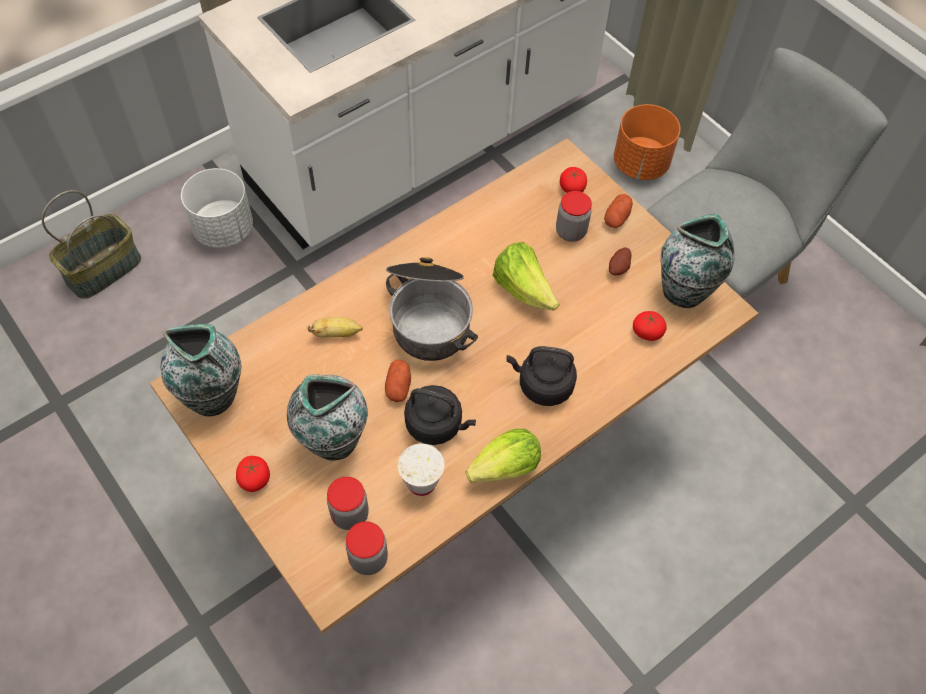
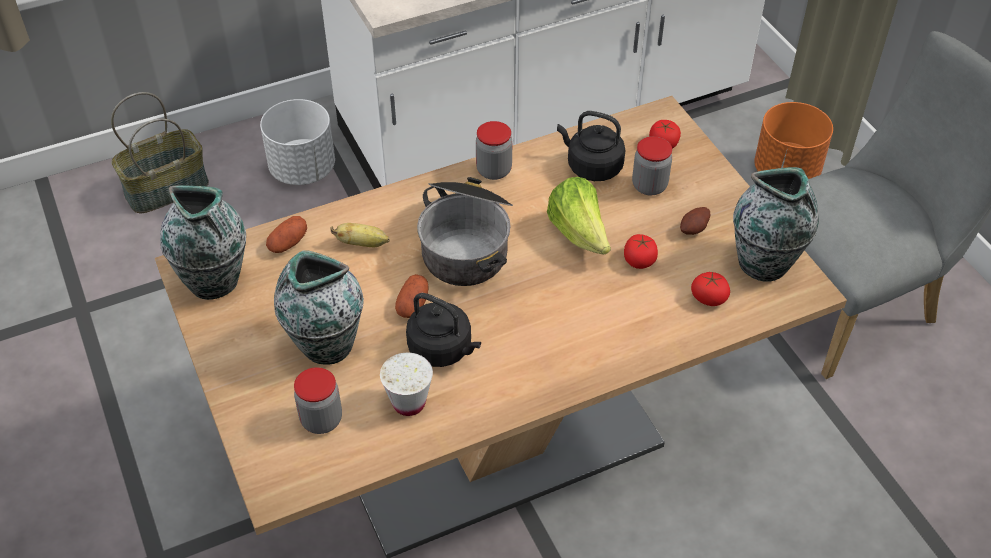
camera: 15 degrees right, 10 degrees down
tomato [236,456,270,492] -> tomato moved to [624,234,658,269]
jar [346,521,388,575] -> jar moved to [476,121,512,180]
lettuce [466,429,541,483] -> none
black kettle [507,346,577,406] -> black kettle moved to [557,111,625,181]
potato [604,194,633,228] -> potato moved to [266,216,307,253]

